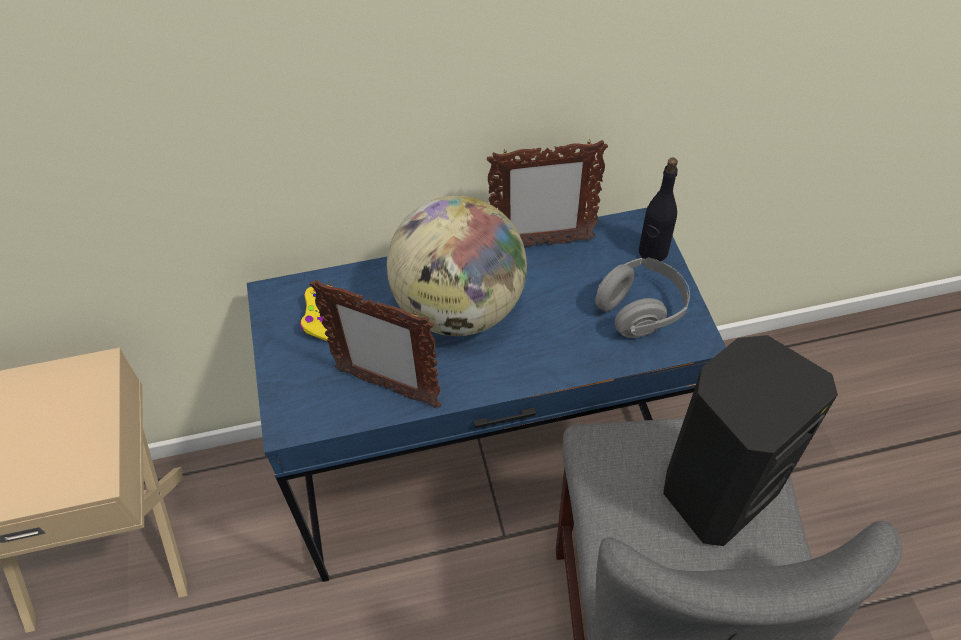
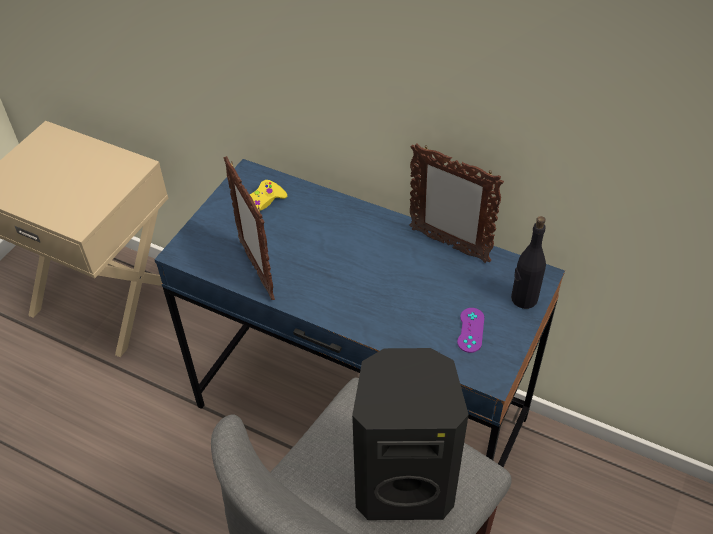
camera: 40 degrees right, 5 degrees down
globe [387,196,527,336] -> none
grey headphones [595,257,690,338] -> purple game controller [457,308,484,353]

